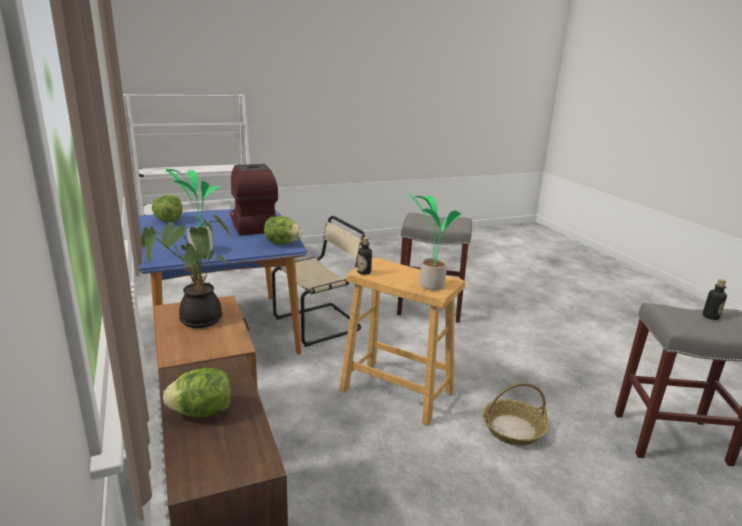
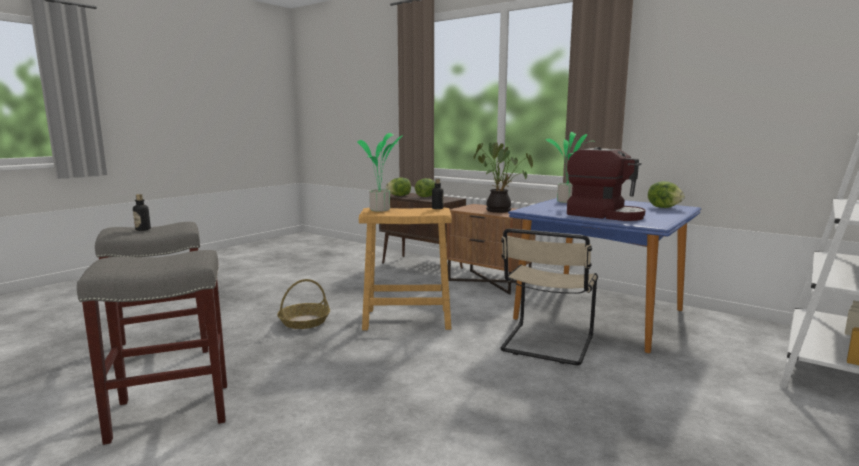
camera: 150 degrees right, 10 degrees down
lettuce [264,216,302,244] -> lettuce moved to [386,178,411,196]
grey stool [397,213,472,323] -> grey stool moved to [77,250,227,445]

